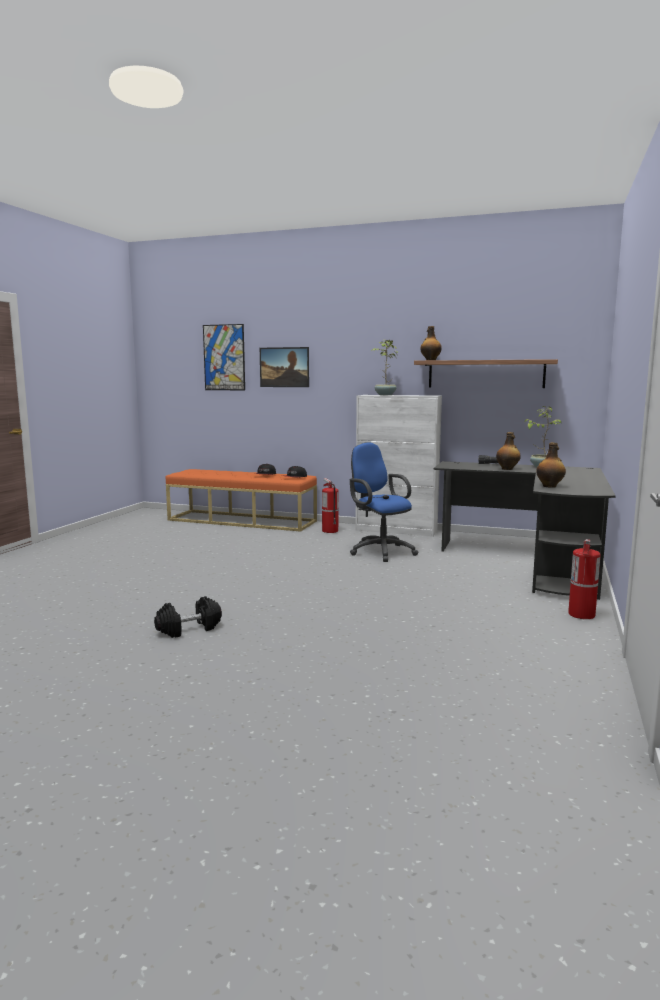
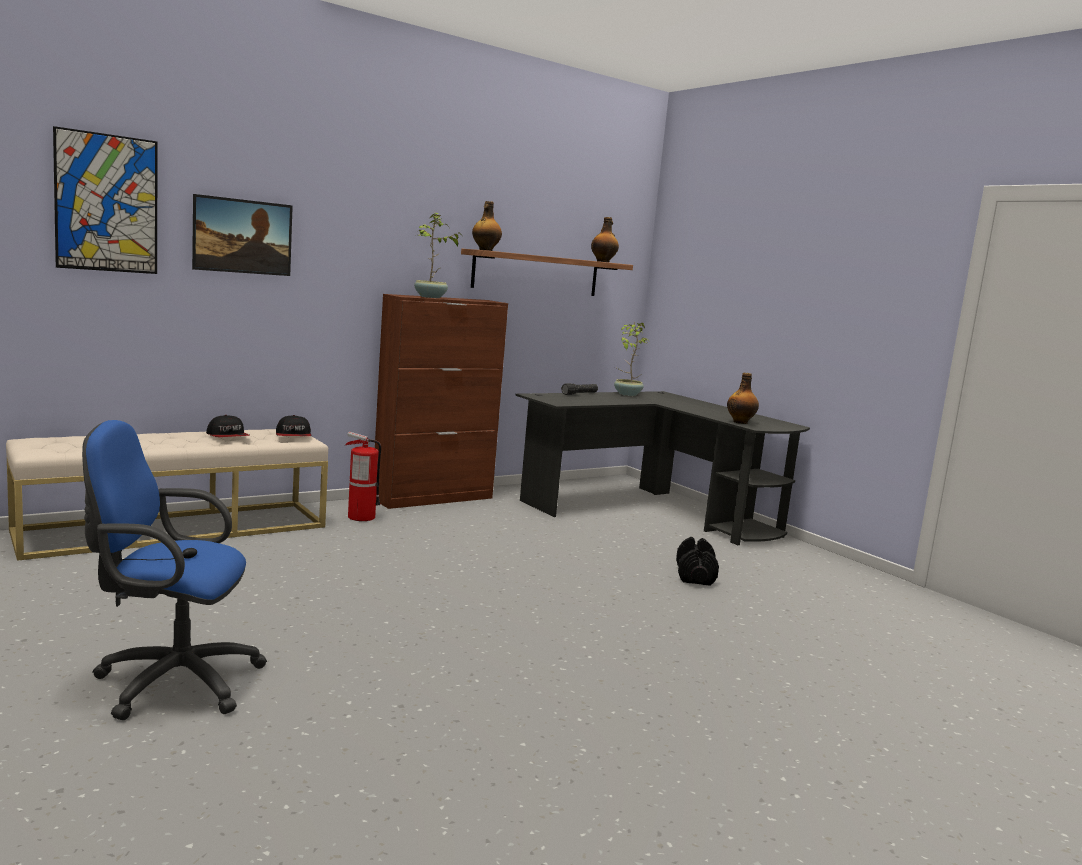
camera: 55 degrees left, 0 degrees up
black dumbbell [154,596,222,638] -> black dumbbell moved to [676,537,719,586]
orange bench [166,469,317,532] -> beige bench [6,429,328,561]
blue office chair [350,442,418,562] -> blue office chair moved to [82,420,267,720]
white cabinet [355,395,442,537] -> brown cabinet [375,294,508,509]
bottle [496,432,521,470] -> bottle moved to [591,217,619,262]
fire extinguisher [568,539,601,619] -> none

